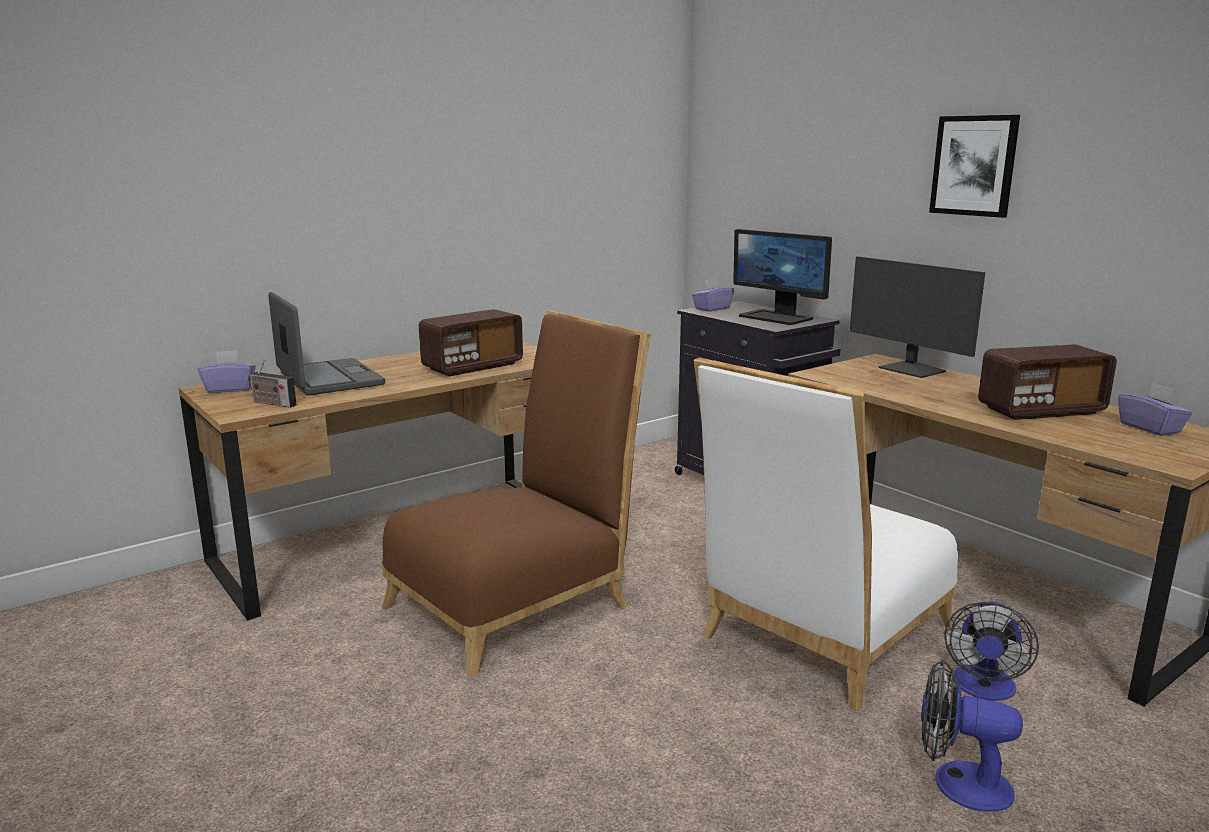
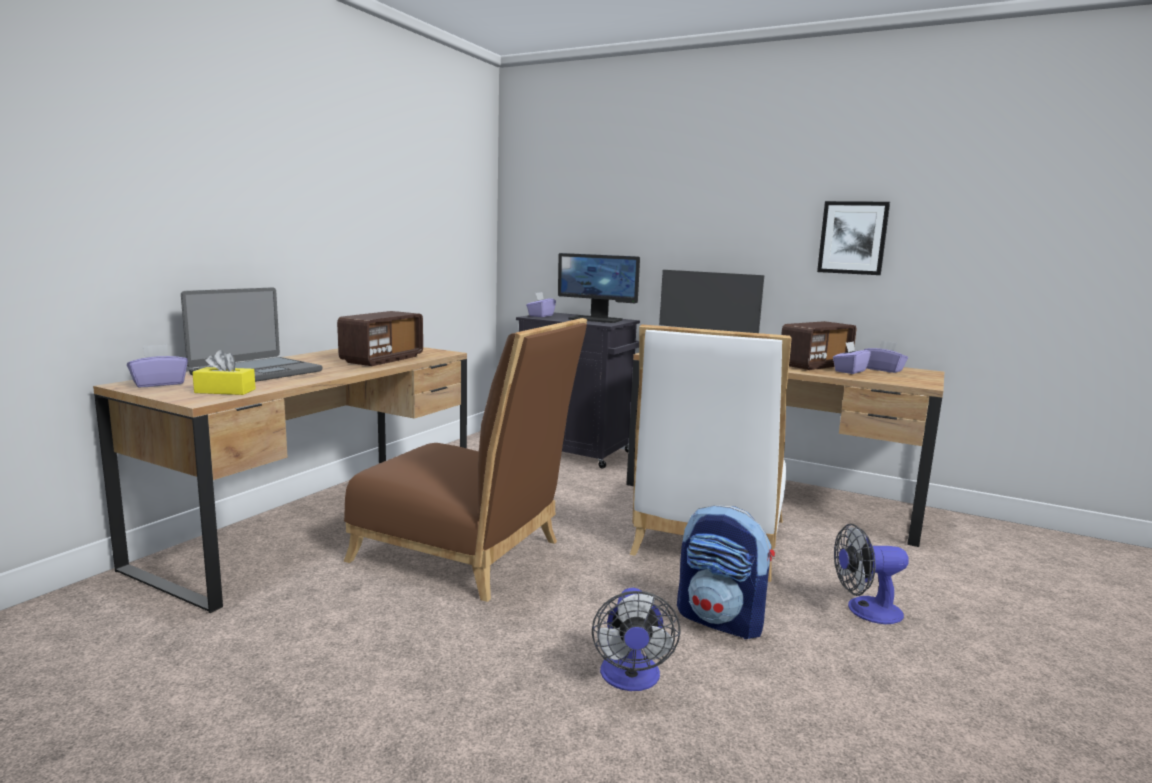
camera: 25 degrees left, 5 degrees down
radio [248,359,296,408] -> yellow tissue box [192,350,256,395]
laptop [268,292,385,395] -> laptop turned 90 degrees clockwise [181,287,322,382]
brown chair [381,310,651,678] -> brown chair turned 90 degrees clockwise [344,318,587,602]
picture [929,115,1020,218] -> picture moved to [817,201,890,275]
fan [944,601,1039,701] -> fan moved to [592,588,680,691]
none -> backpack [677,505,775,639]
none -> purple tissue box [833,341,871,374]

